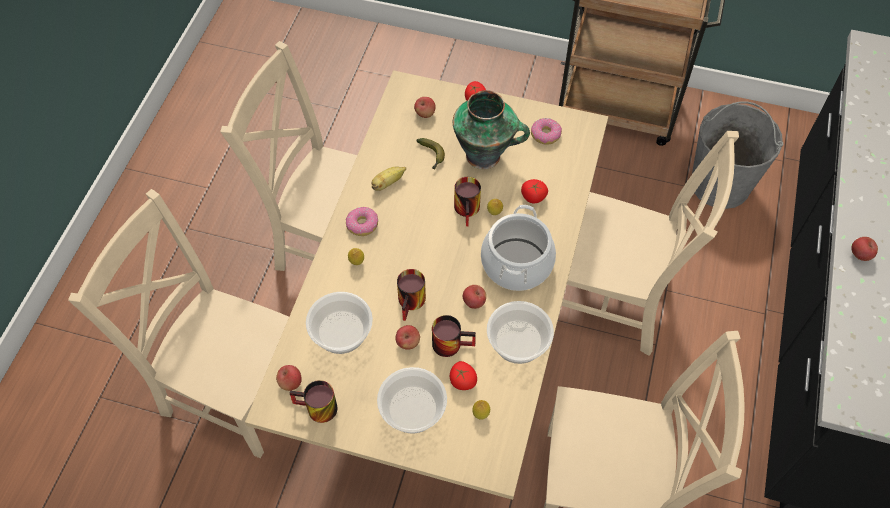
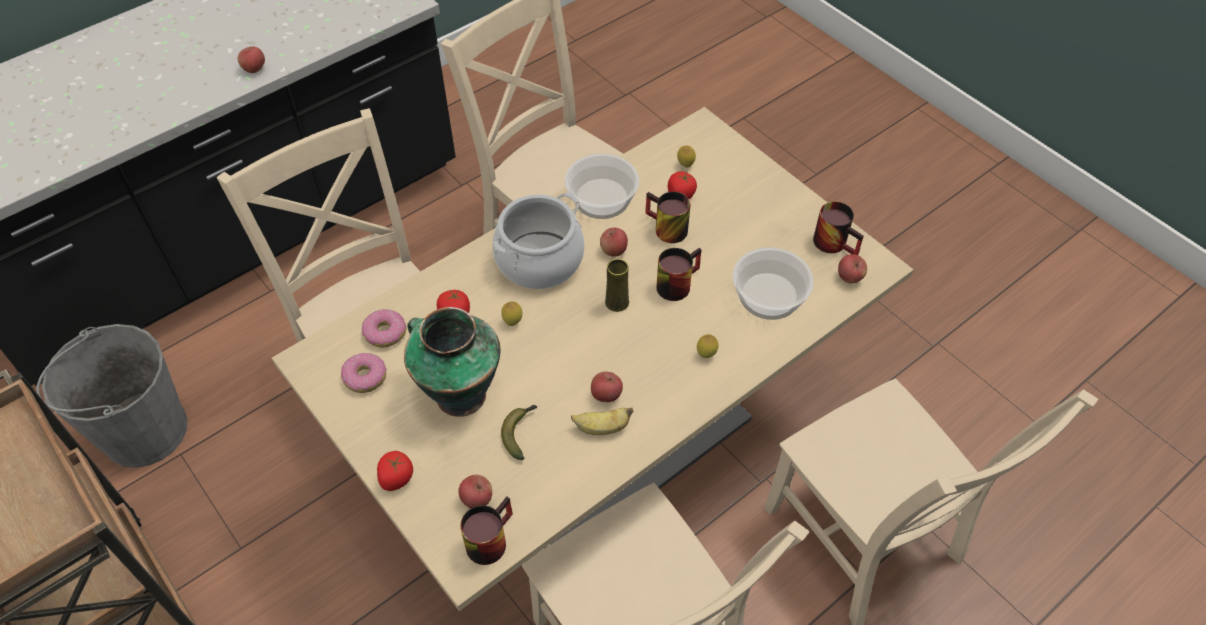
camera: 145 degrees left, 5 degrees down
donut [346,207,378,236] -> donut moved to [362,309,407,348]
bowl [377,367,447,434] -> none
apple [395,325,420,350] -> apple moved to [591,371,623,402]
mug [454,177,481,226] -> mug moved to [460,497,513,565]
none -> yellow vase [605,259,629,312]

